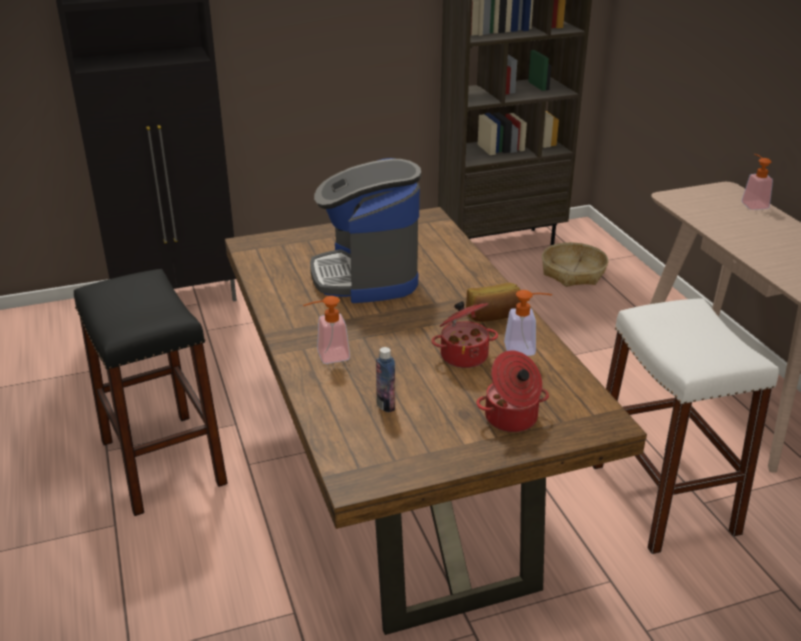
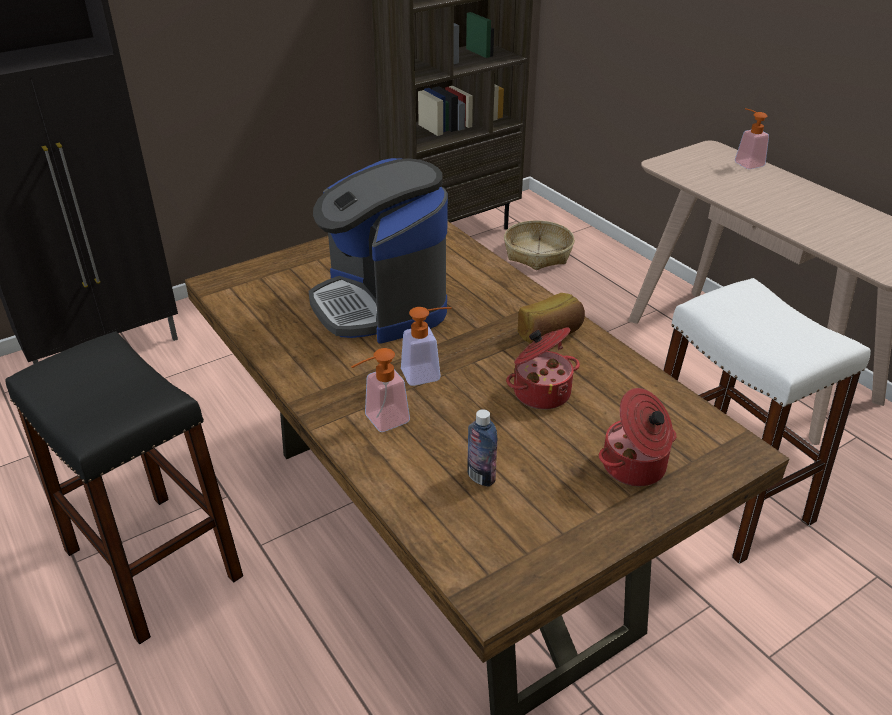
camera: 15 degrees left, 5 degrees up
soap dispenser [504,290,552,356] -> soap dispenser moved to [401,307,452,386]

